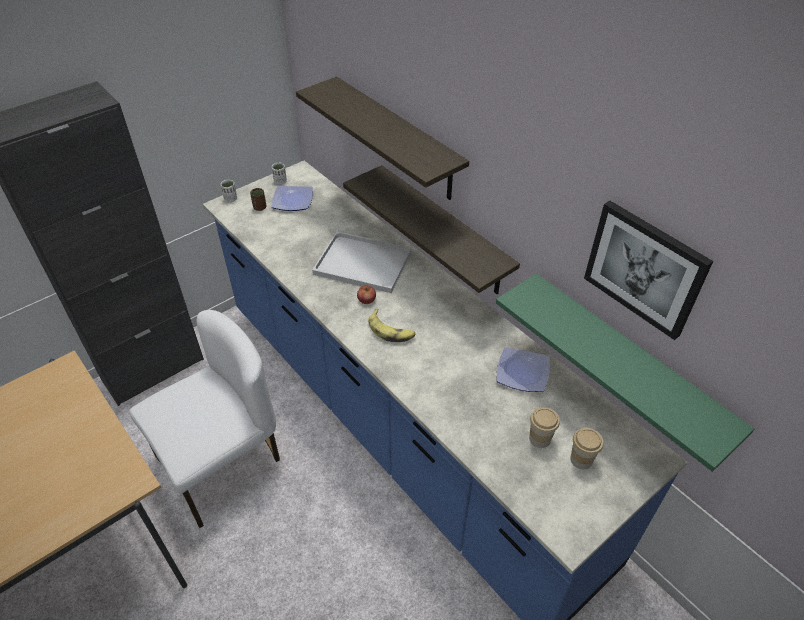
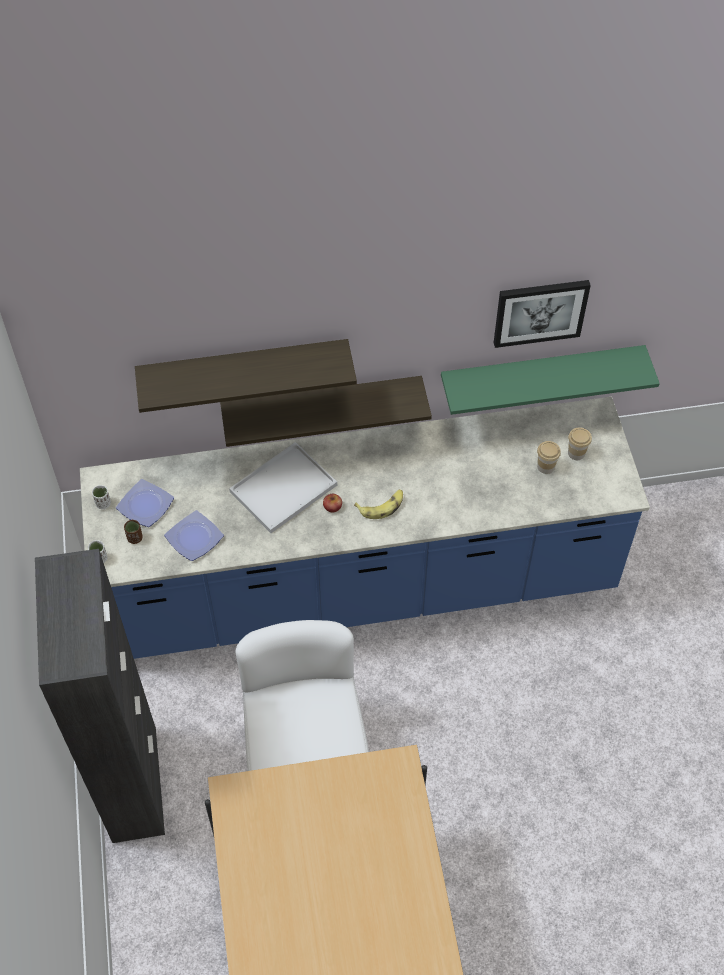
camera: 60 degrees left, 10 degrees up
plate [496,347,550,392] -> plate moved to [164,510,224,561]

